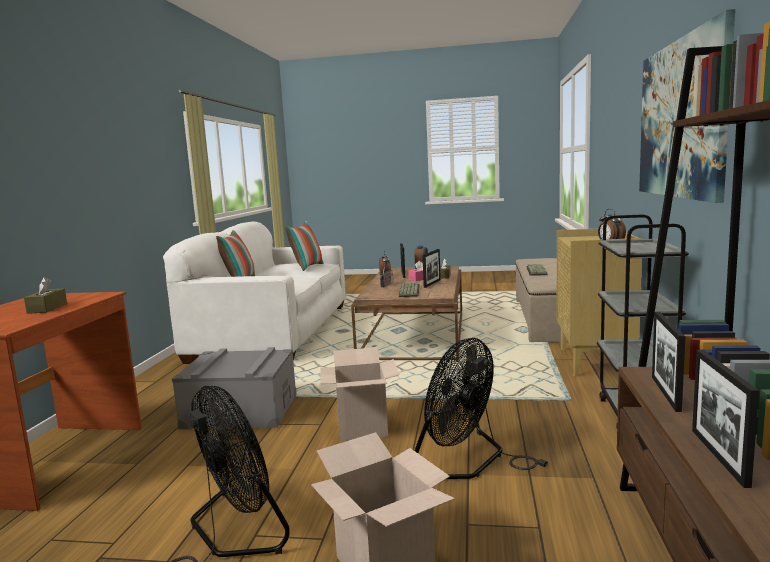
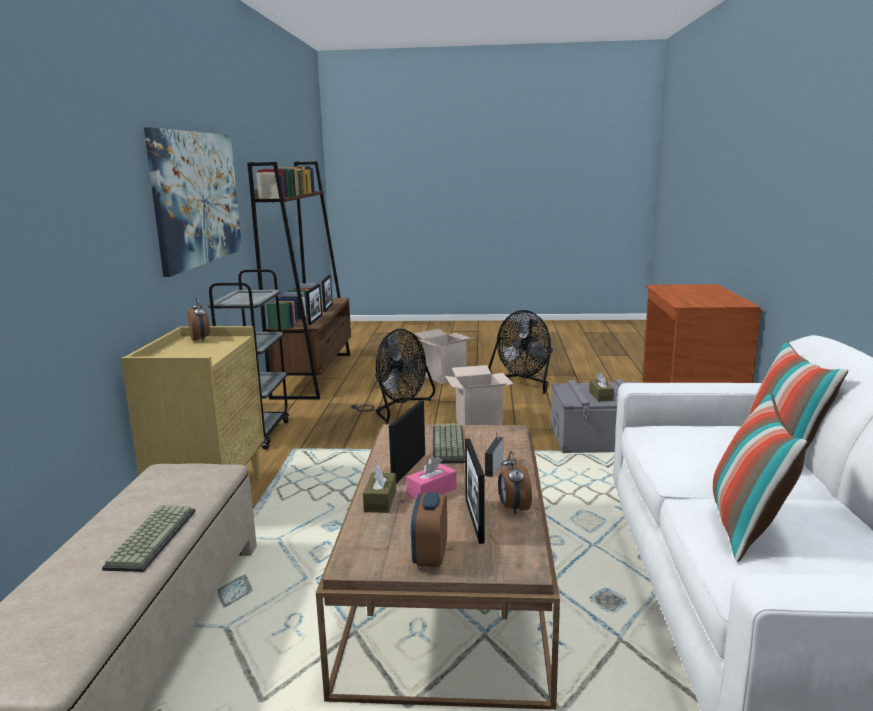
camera: 175 degrees right, 5 degrees up
brown tissue box [24,277,67,314] -> brown tissue box moved to [589,372,614,402]

